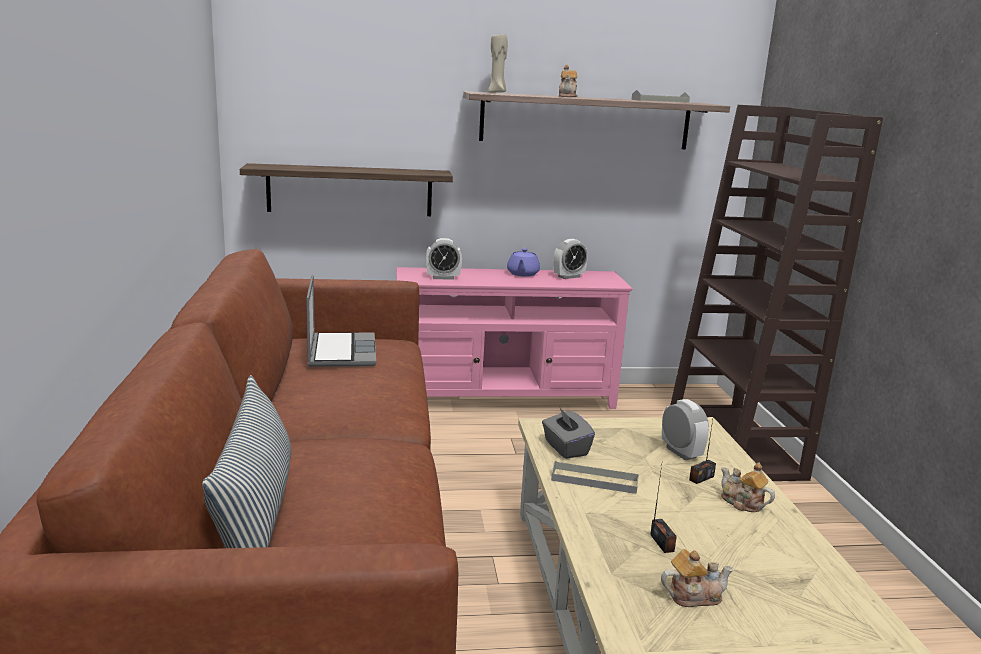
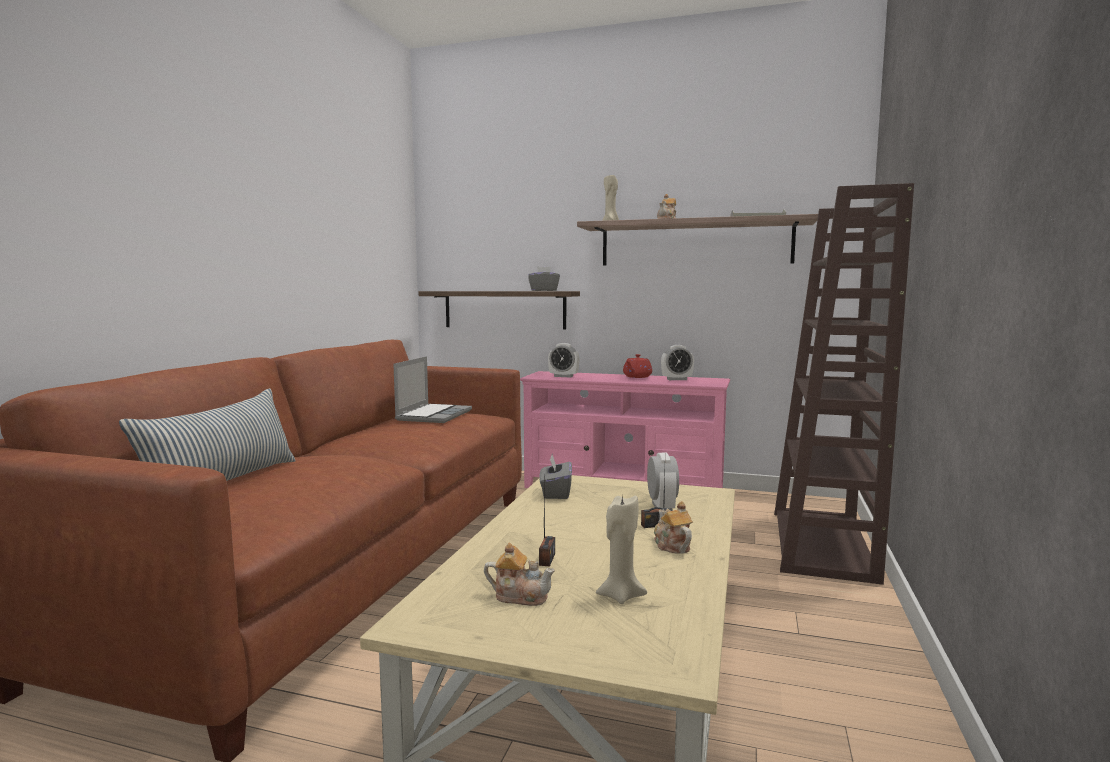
camera: 25 degrees right, 10 degrees down
purple teapot [507,248,540,277] -> red teapot [623,354,652,378]
grey tray [551,461,639,494] -> none
none -> grey tissue box [528,267,560,291]
none -> beige candle [596,495,647,604]

